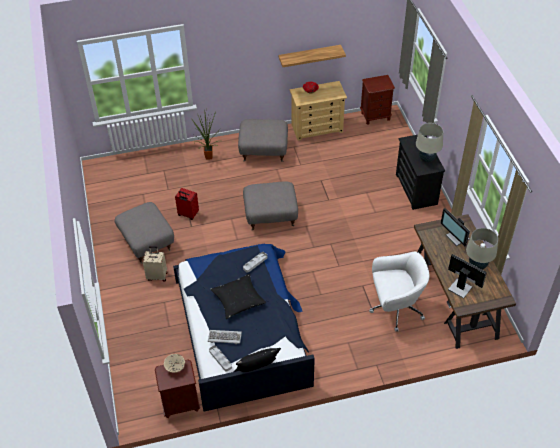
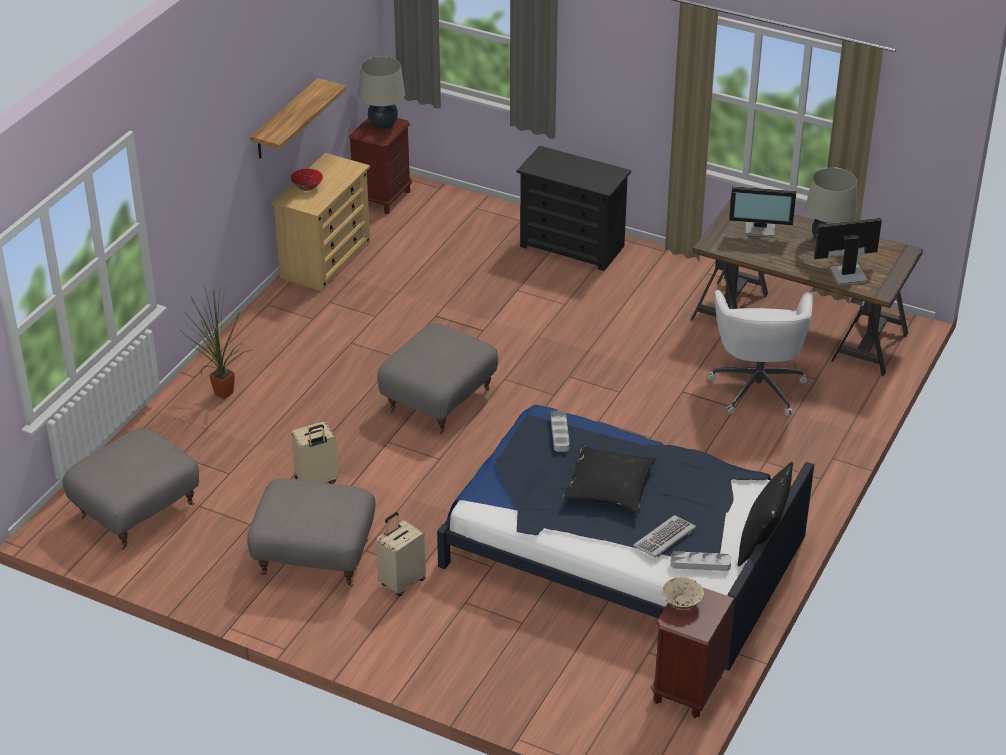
camera: 50 degrees left, 10 degrees down
red suitcase [175,188,199,220] -> beige suitcase [291,421,338,484]
grey ottoman [238,119,288,162] -> grey ottoman moved to [62,428,199,550]
white office chair [369,252,430,332] -> white office chair turned 150 degrees clockwise [708,290,813,416]
beige table lamp [416,123,443,162] -> beige table lamp moved to [359,56,405,128]

